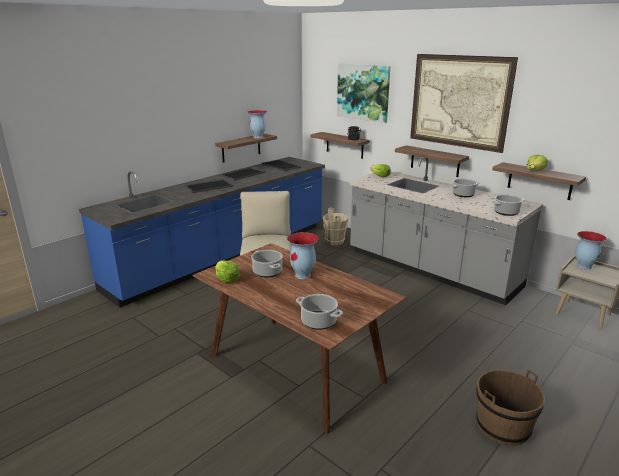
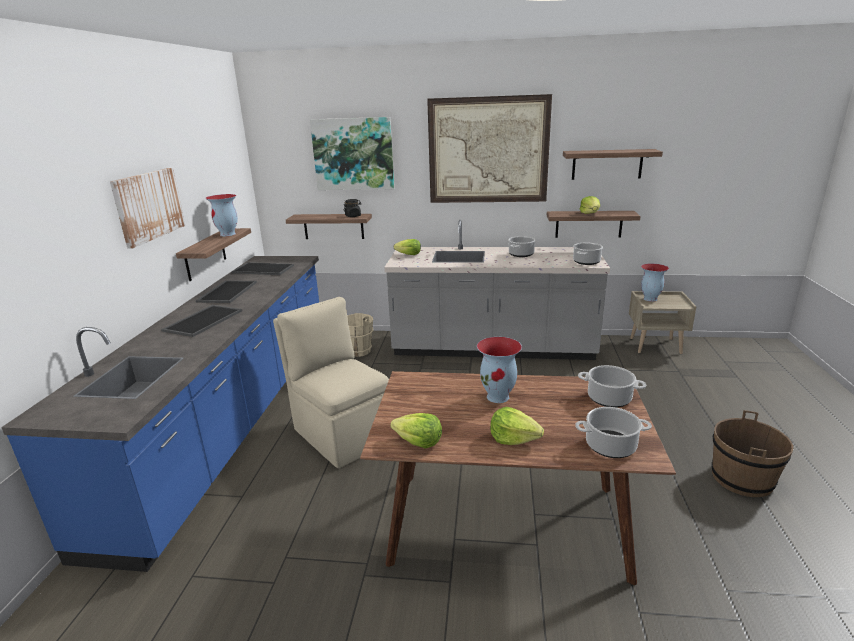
camera: 35 degrees left, 0 degrees up
cooking pot [251,250,283,277] -> cooking pot moved to [578,365,646,408]
shelf [395,145,469,177] -> shelf moved to [563,149,663,180]
none -> picture [110,168,185,249]
none -> lettuce [490,407,544,445]

